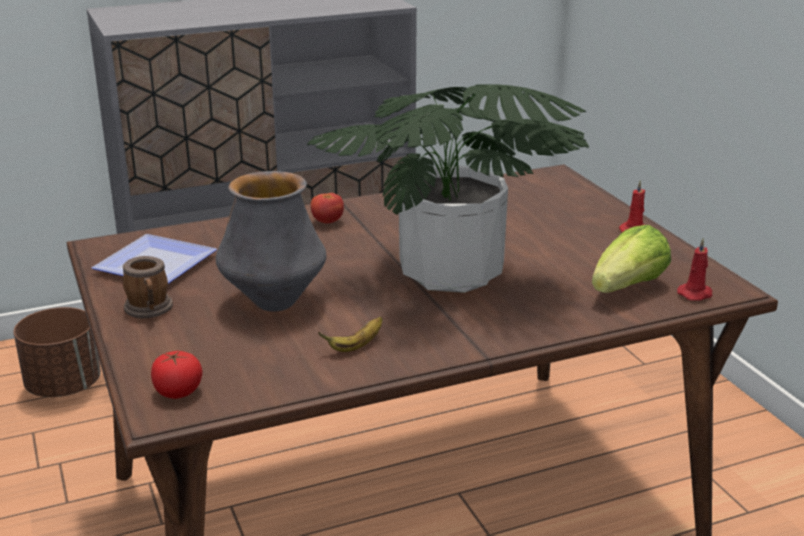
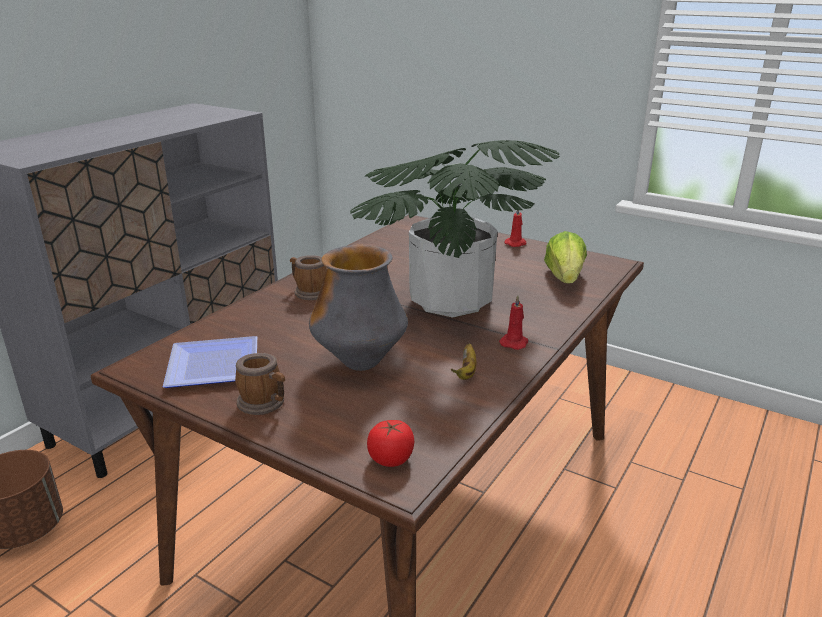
camera: 35 degrees left, 0 degrees up
tomato [310,193,344,223] -> mug [290,255,327,300]
red candle [677,238,713,301] -> red candle moved to [499,295,528,350]

